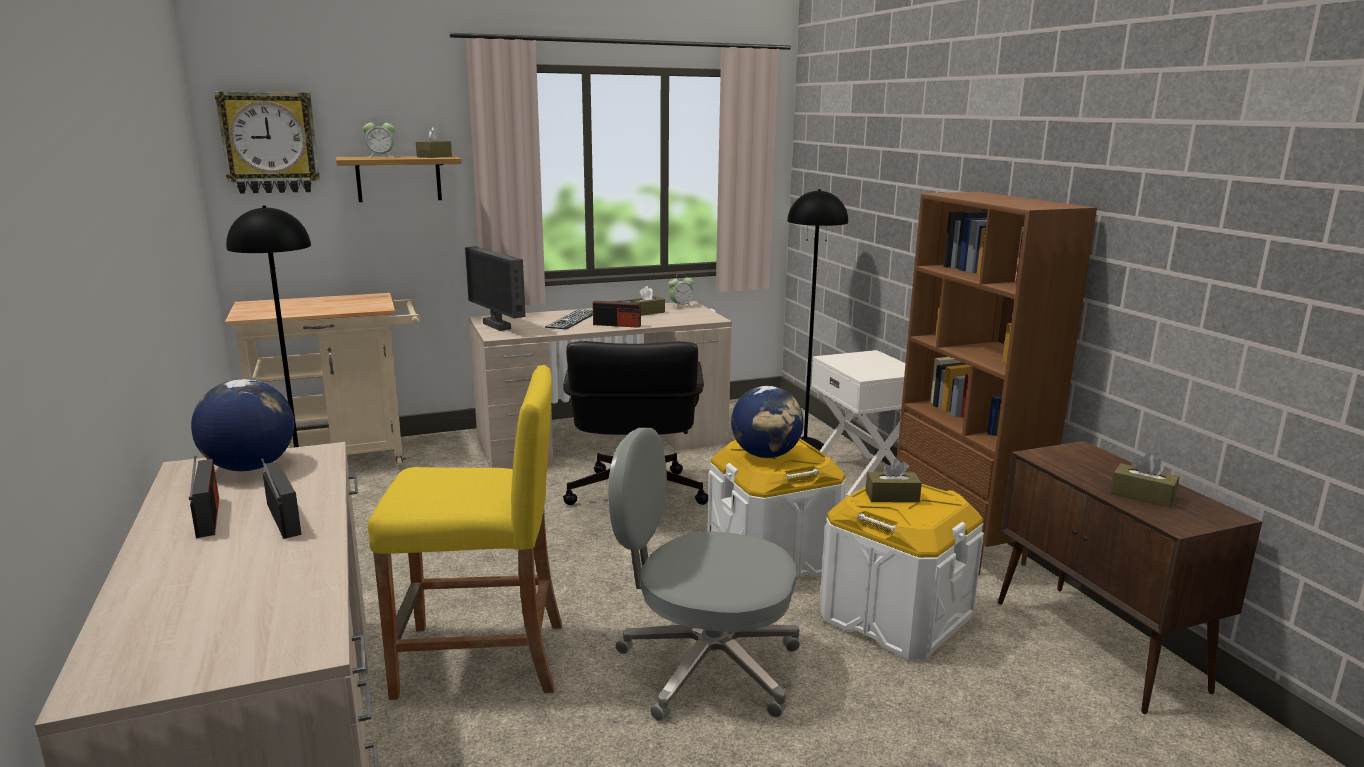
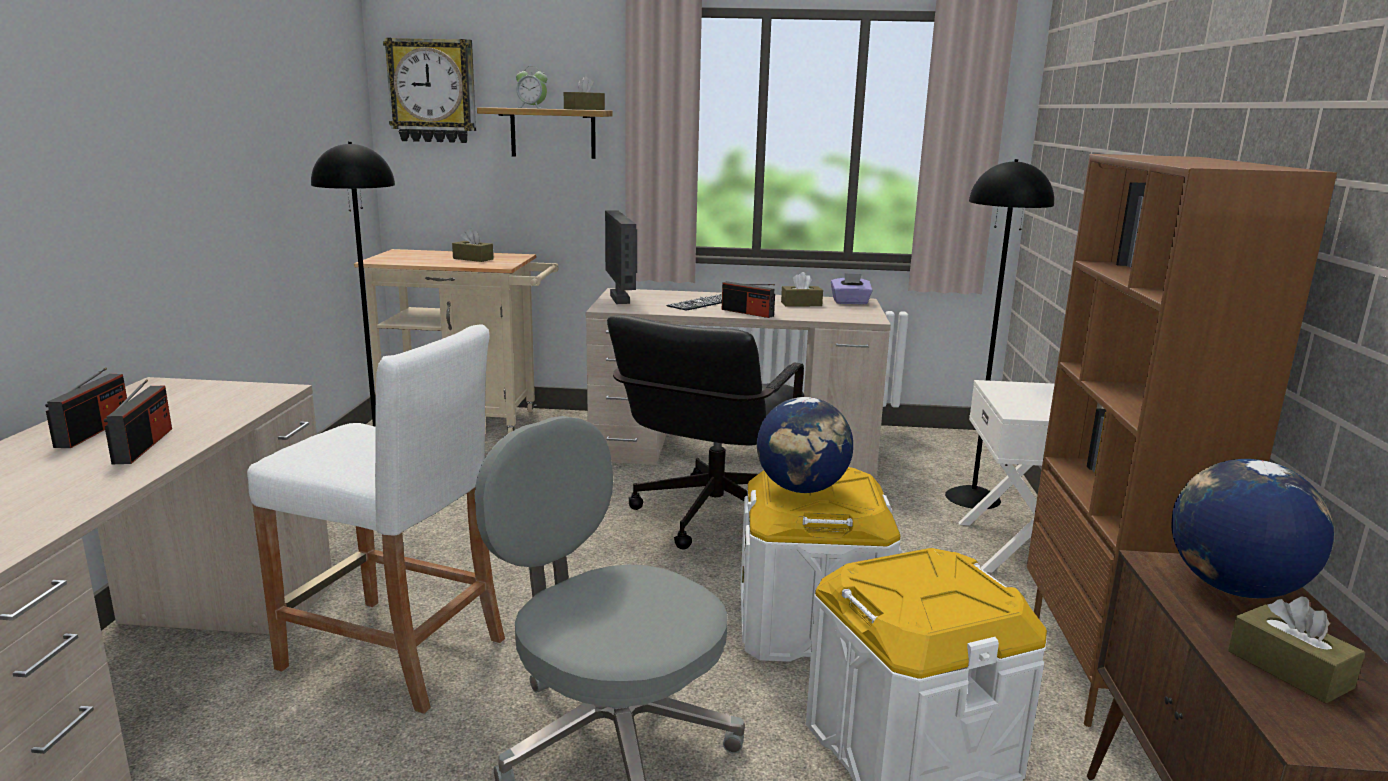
camera: 25 degrees right, 0 degrees up
globe [191,379,294,471] -> globe moved to [1172,459,1334,598]
yellow stool [367,365,562,700] -> white stool [247,324,505,714]
alarm clock [668,274,694,309] -> purple tissue box [831,273,873,305]
brown tissue box [866,459,922,502] -> brown tissue box moved to [452,228,493,262]

